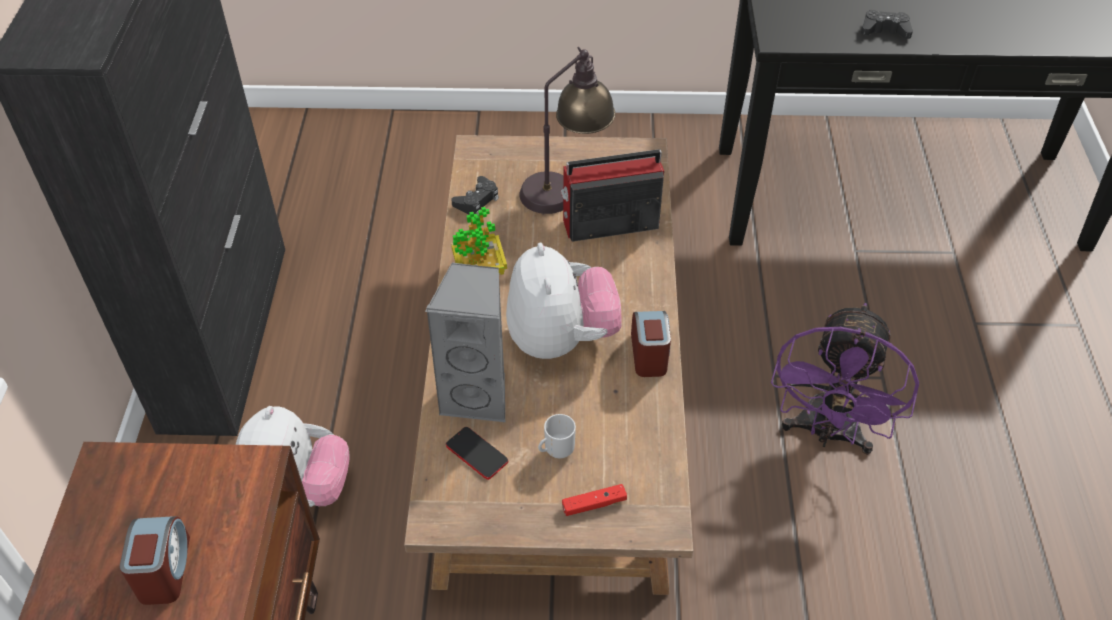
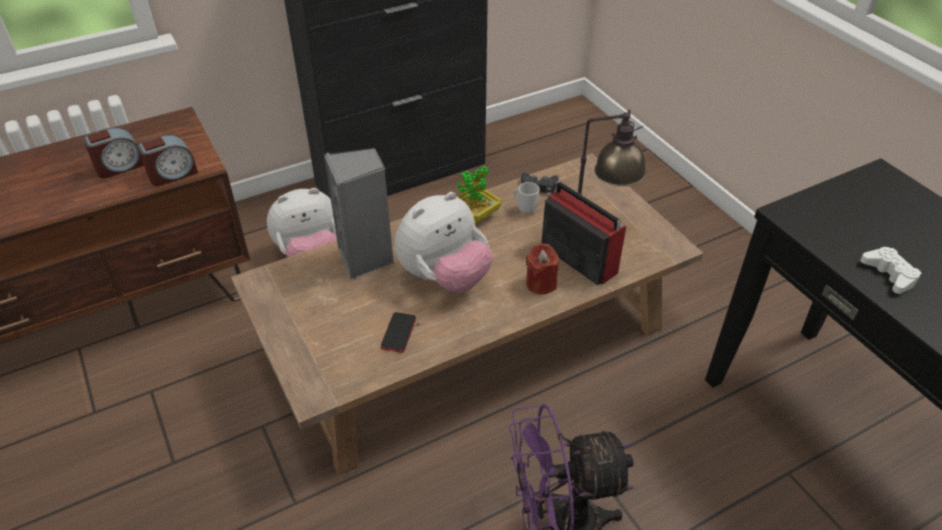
camera: 60 degrees right, 5 degrees down
phone [446,427,508,480] -> phone moved to [381,312,416,353]
mug [538,414,576,458] -> mug moved to [513,182,540,214]
red game controller [562,484,627,516] -> none
alarm clock [631,311,671,377] -> alarm clock moved to [137,134,198,186]
black game controller [861,10,913,39] -> white game controller [860,247,922,294]
none -> red candle [526,243,559,294]

